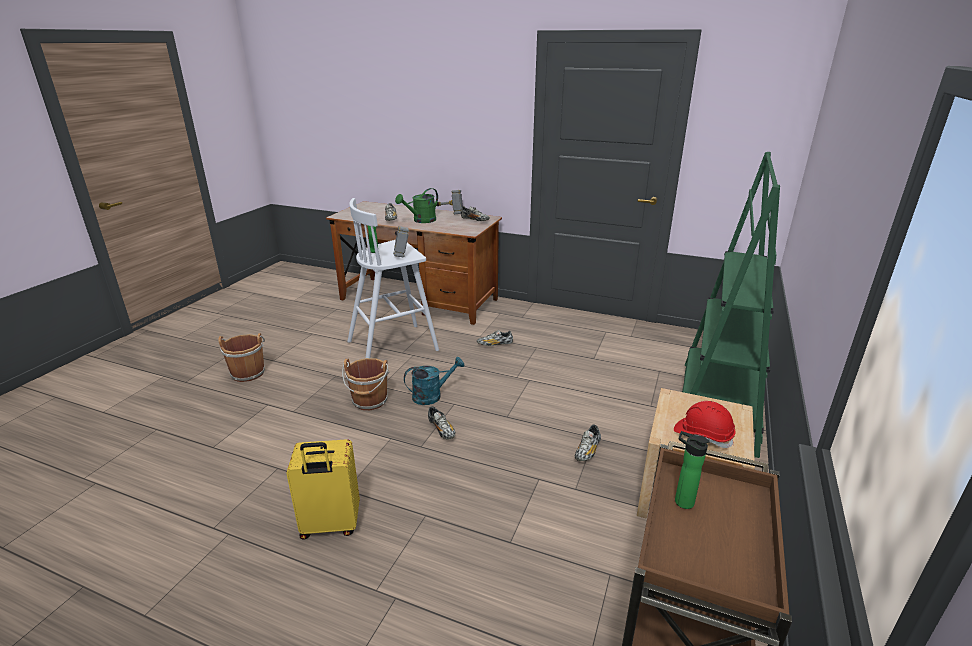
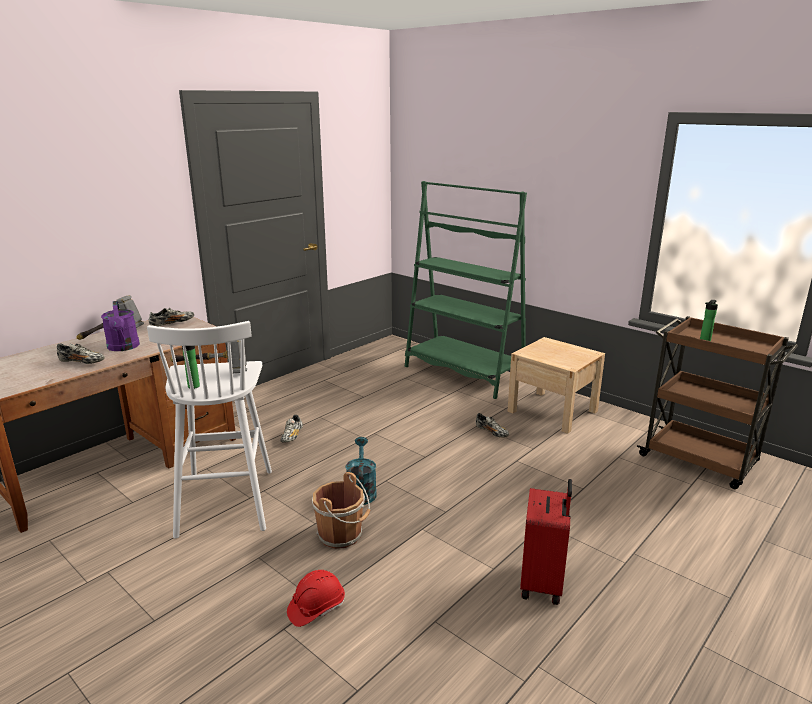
camera: 70 degrees left, 5 degrees down
brown bucket [218,333,265,382] -> none
yellow suitcase [286,439,360,540] -> red suitcase [520,479,572,605]
green watering can [395,188,438,223] -> purple watering can [101,301,140,351]
shoe [428,406,456,440] -> none
red hard hat [674,401,736,448] -> red hard hat moved to [287,570,345,627]

